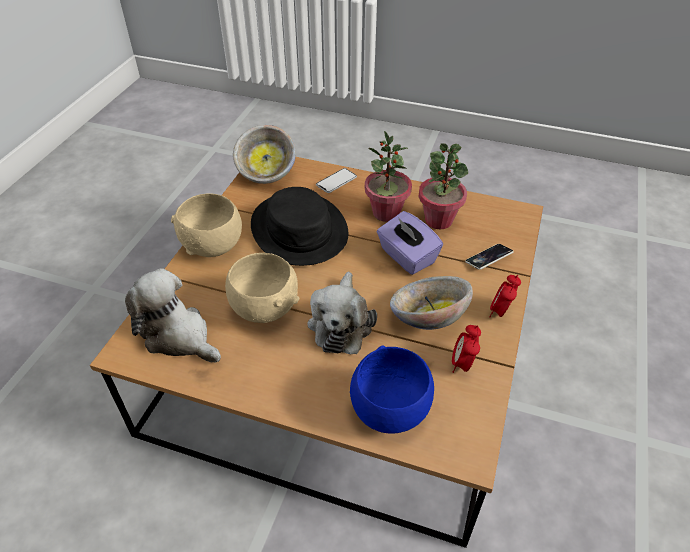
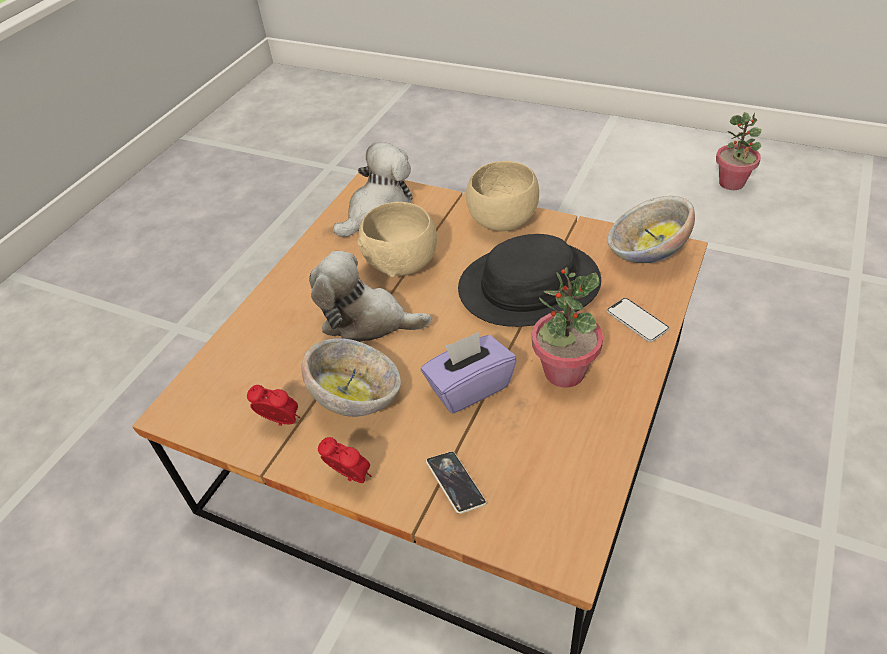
camera: 100 degrees right, 0 degrees up
blue bowl [350,345,434,434] -> none
potted plant [418,143,468,229] -> potted plant moved to [716,112,762,190]

